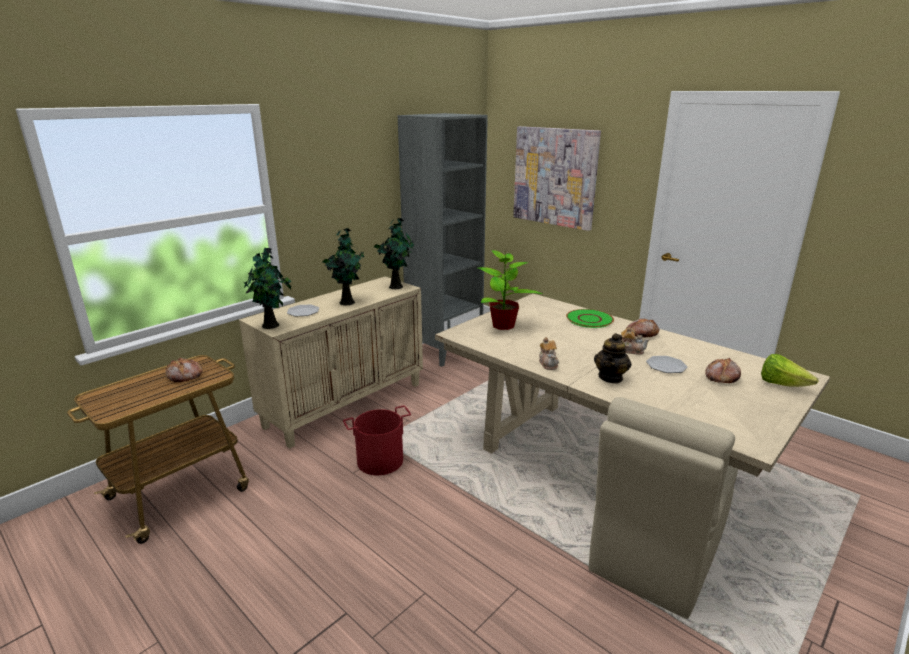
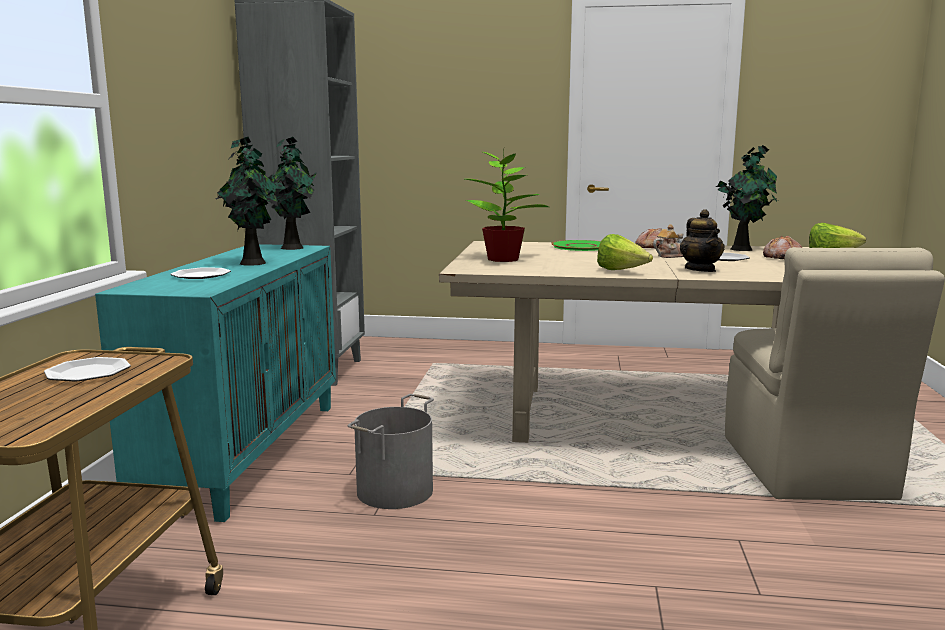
camera: 35 degrees left, 10 degrees down
bread [165,358,203,383] -> plate [44,357,131,382]
beige cabinet [239,276,423,448] -> turquoise cabinet [95,244,336,522]
potted plant [244,248,291,329] -> potted plant moved to [716,145,778,251]
red bucket [343,406,411,475] -> grey bucket [348,394,434,509]
picture [513,126,601,231] -> none
teapot [539,337,559,370] -> lettuce [597,234,653,270]

